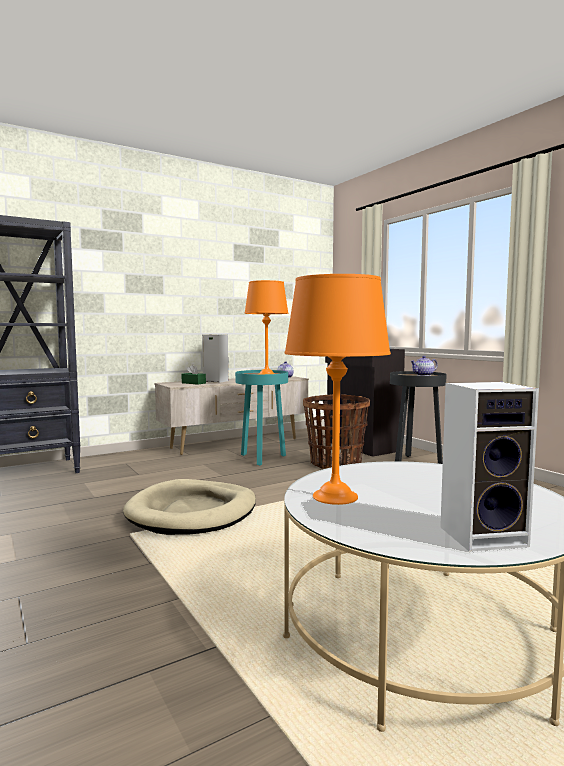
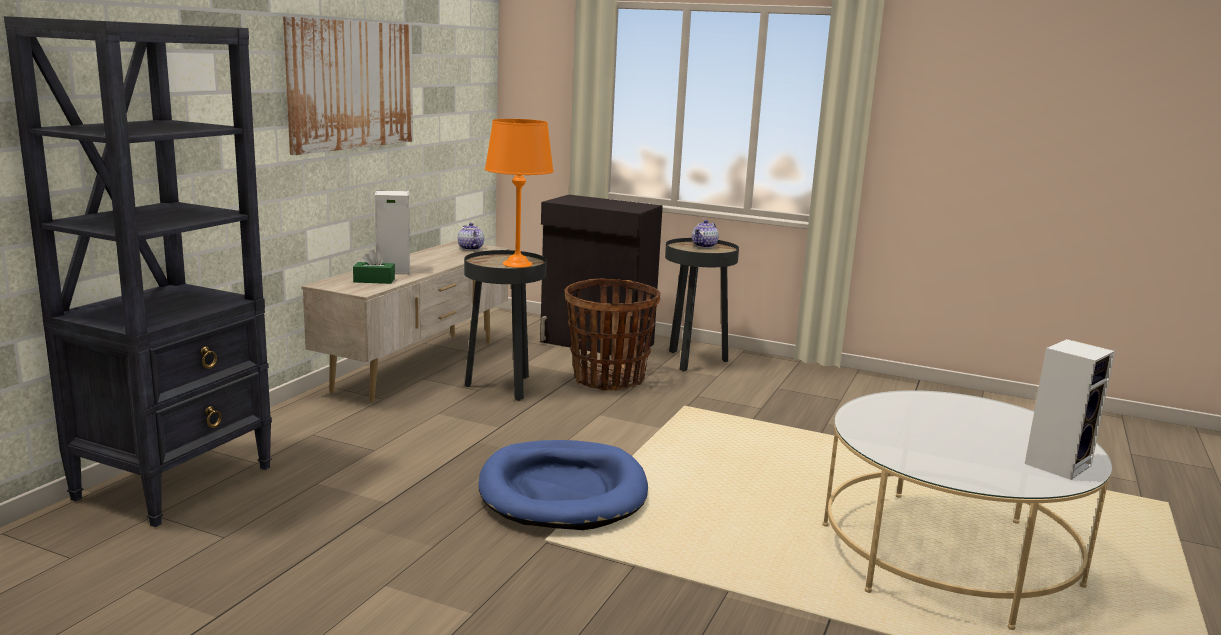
camera: 35 degrees left, 10 degrees up
beige dog bed [123,479,256,535] -> blue dog bed [478,440,648,530]
turquoise side table [235,370,288,466] -> black side table [464,250,547,401]
orange table lamp [284,274,391,505] -> none
none -> picture [283,16,413,155]

